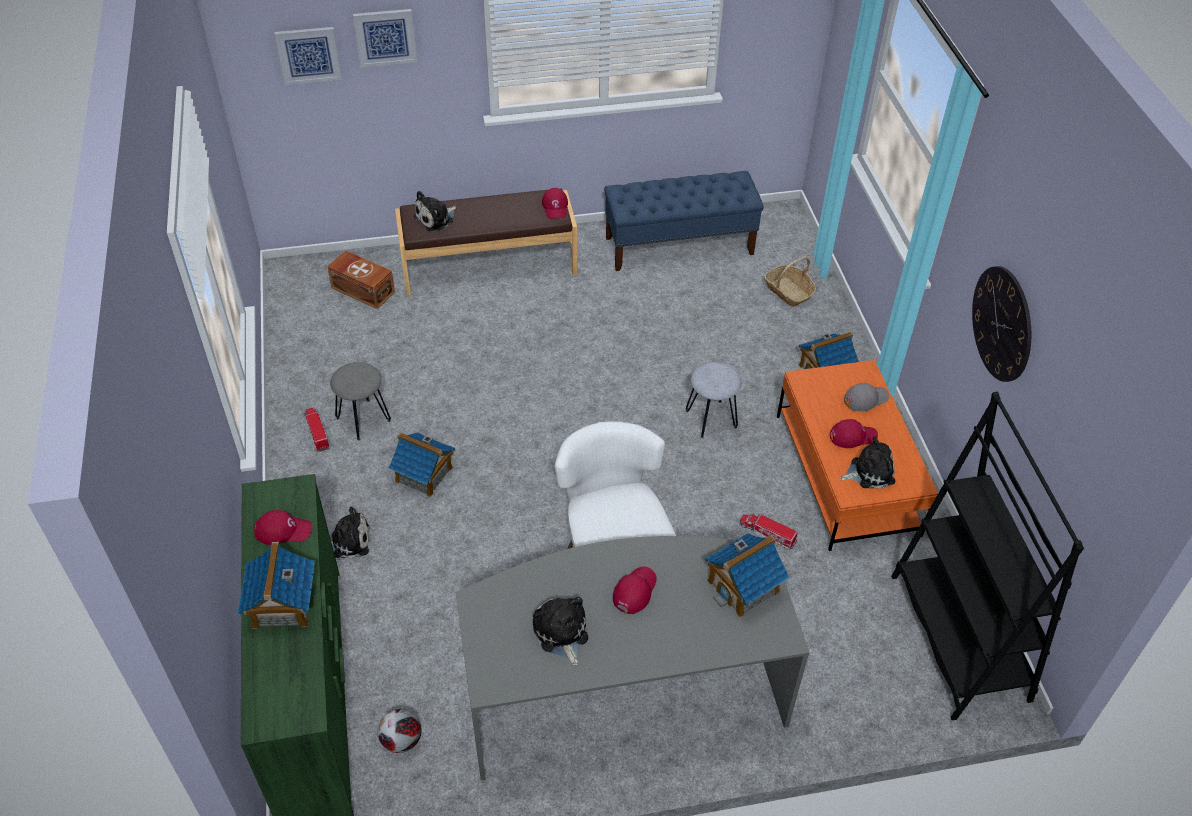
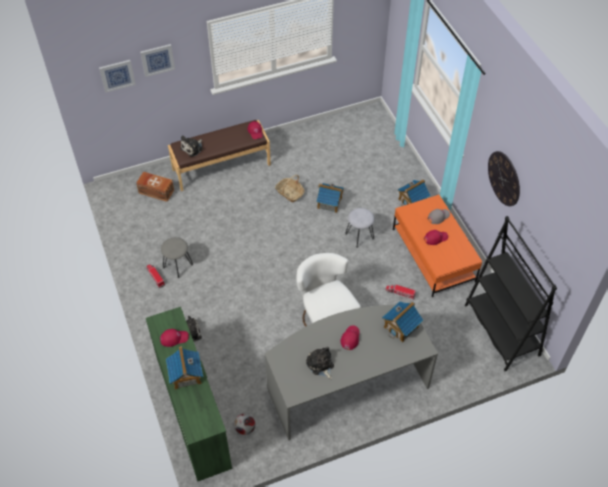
camera: 10 degrees left, 5 degrees up
toy house [389,432,455,497] -> toy house moved to [316,183,344,213]
blue bench [604,171,764,271] -> none
basket [764,257,816,307] -> basket moved to [275,175,305,202]
plush toy [840,436,895,488] -> none

